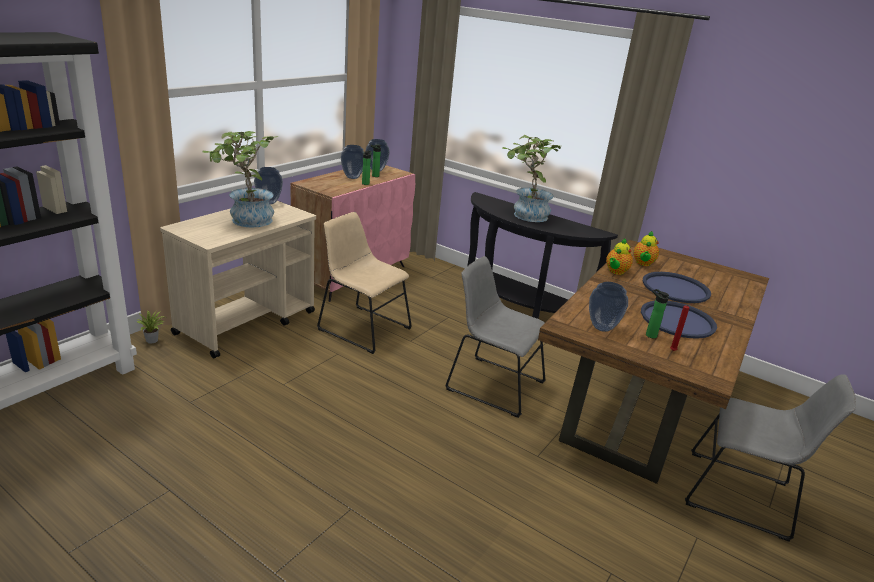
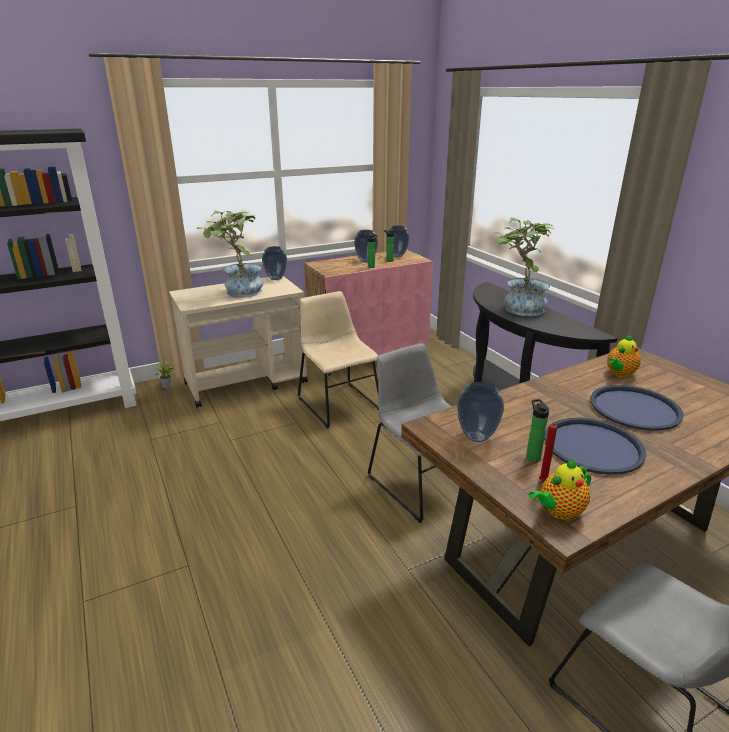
camera: 30 degrees right, 0 degrees up
teapot [606,238,633,275] -> teapot moved to [529,459,591,520]

